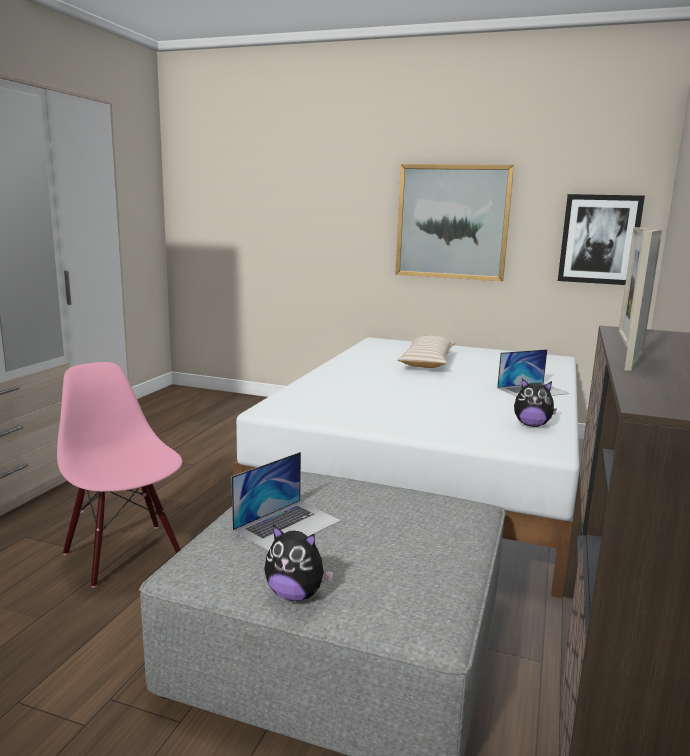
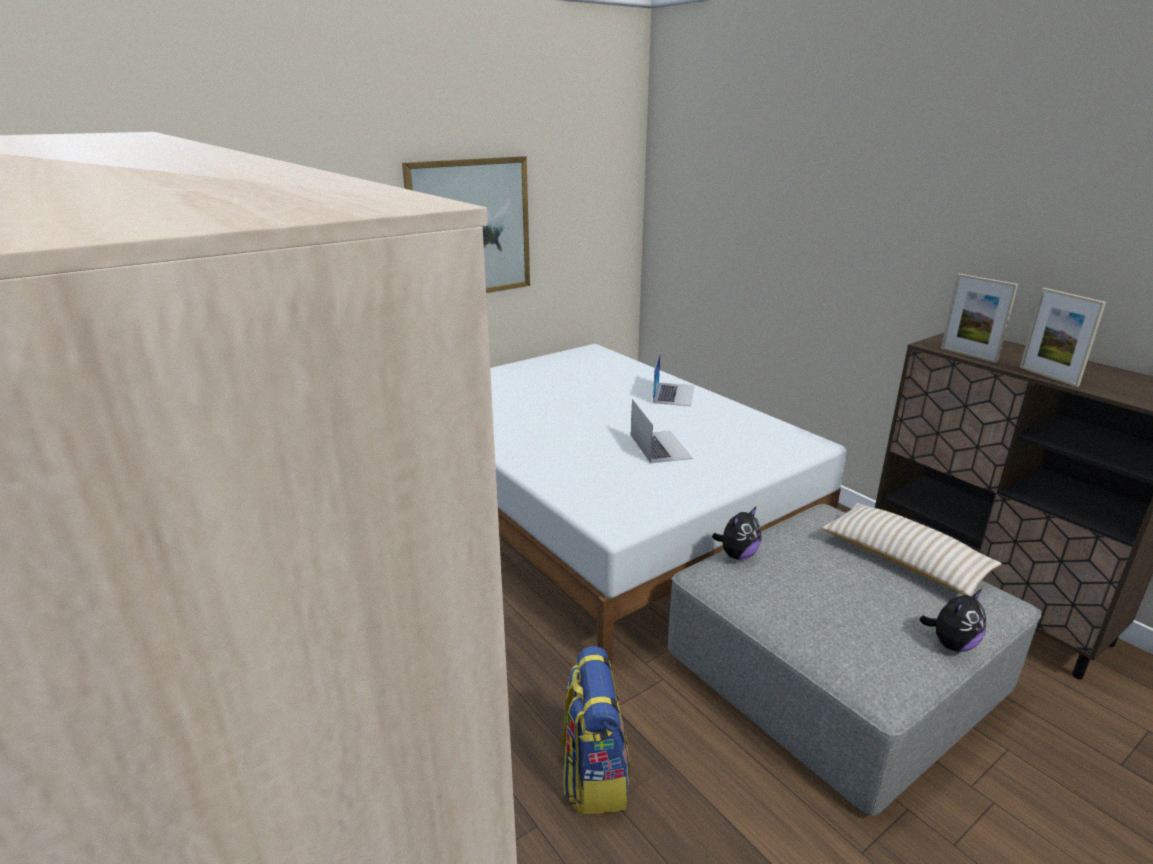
camera: 55 degrees left, 10 degrees up
pink chair [57,362,182,588] -> backpack [560,646,631,814]
laptop [231,452,341,551] -> laptop moved to [631,399,693,464]
beige pillow [397,336,455,368] -> beige pillow moved to [822,503,1002,596]
plush toy [514,378,557,427] -> plush toy moved to [712,507,762,560]
picture [558,194,645,285] -> none

